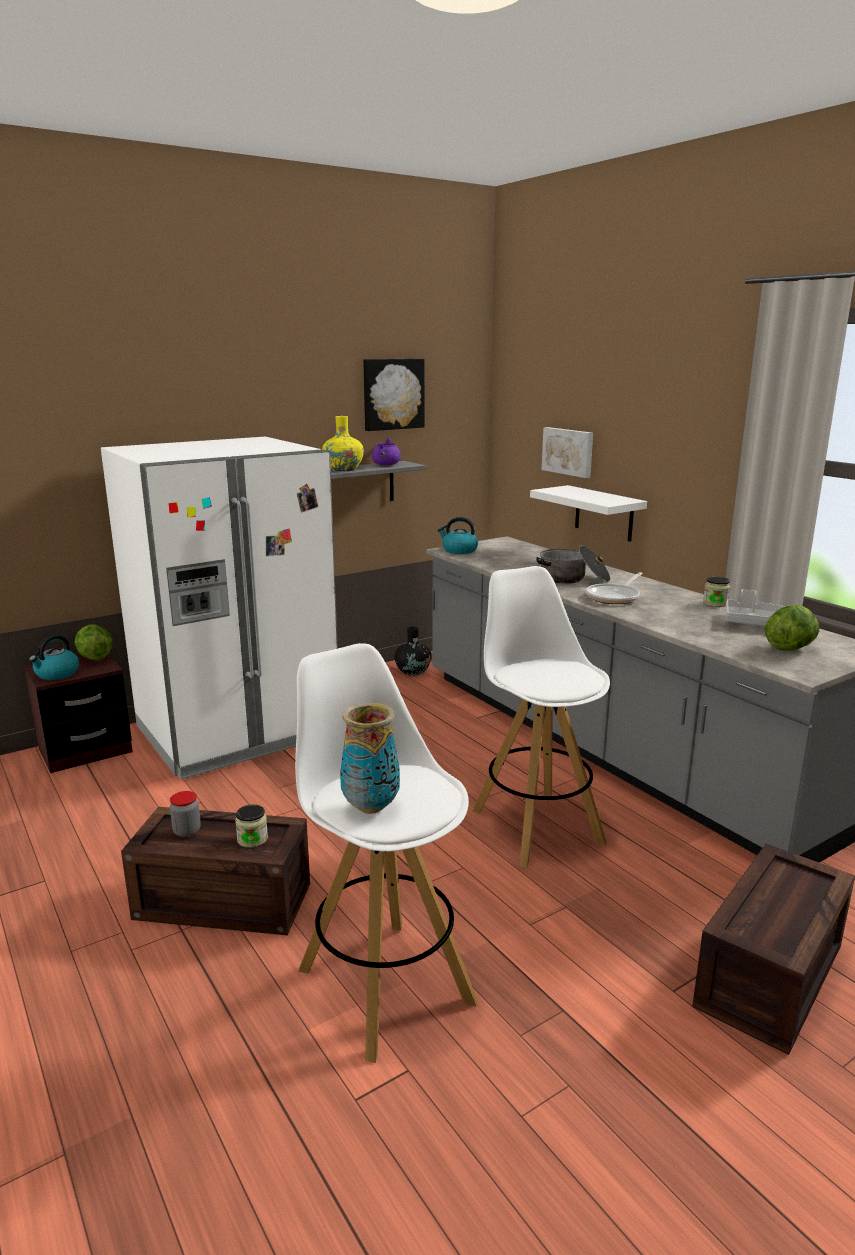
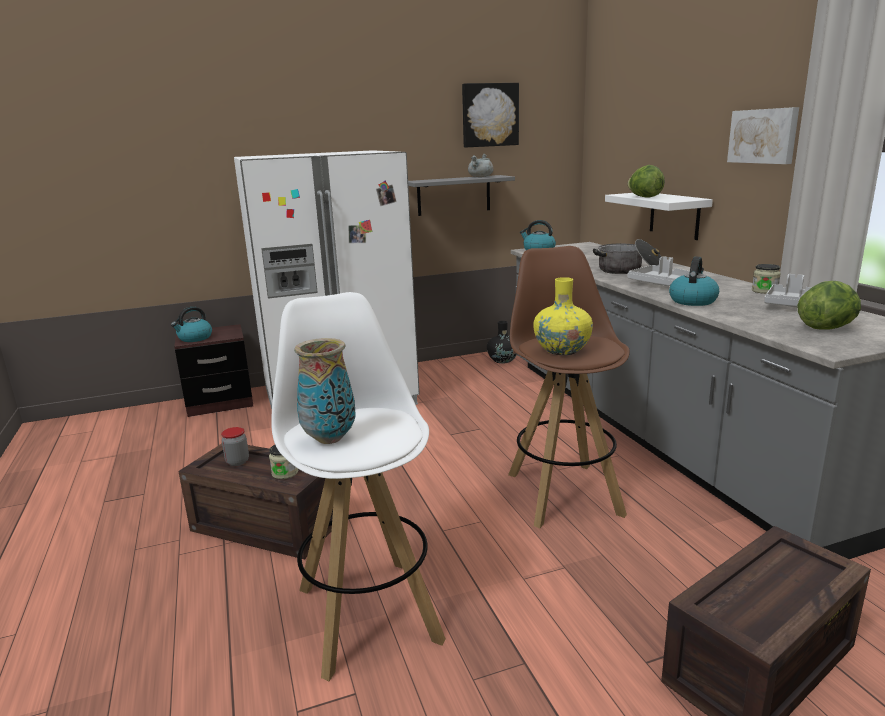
camera: 15 degrees right, 0 degrees up
lettuce [75,624,113,661] -> lettuce moved to [627,165,665,198]
yellow vase [322,416,364,471] -> yellow vase moved to [533,277,593,355]
purple cooking pot [372,438,401,465] -> grey cooking pot [468,154,493,177]
white stool [472,566,610,868] -> brown stool [508,246,630,528]
picture [542,427,593,478] -> picture moved to [727,107,799,164]
frying pan [586,572,643,604] -> grey tray [627,256,690,286]
none -> kettle [669,256,719,306]

